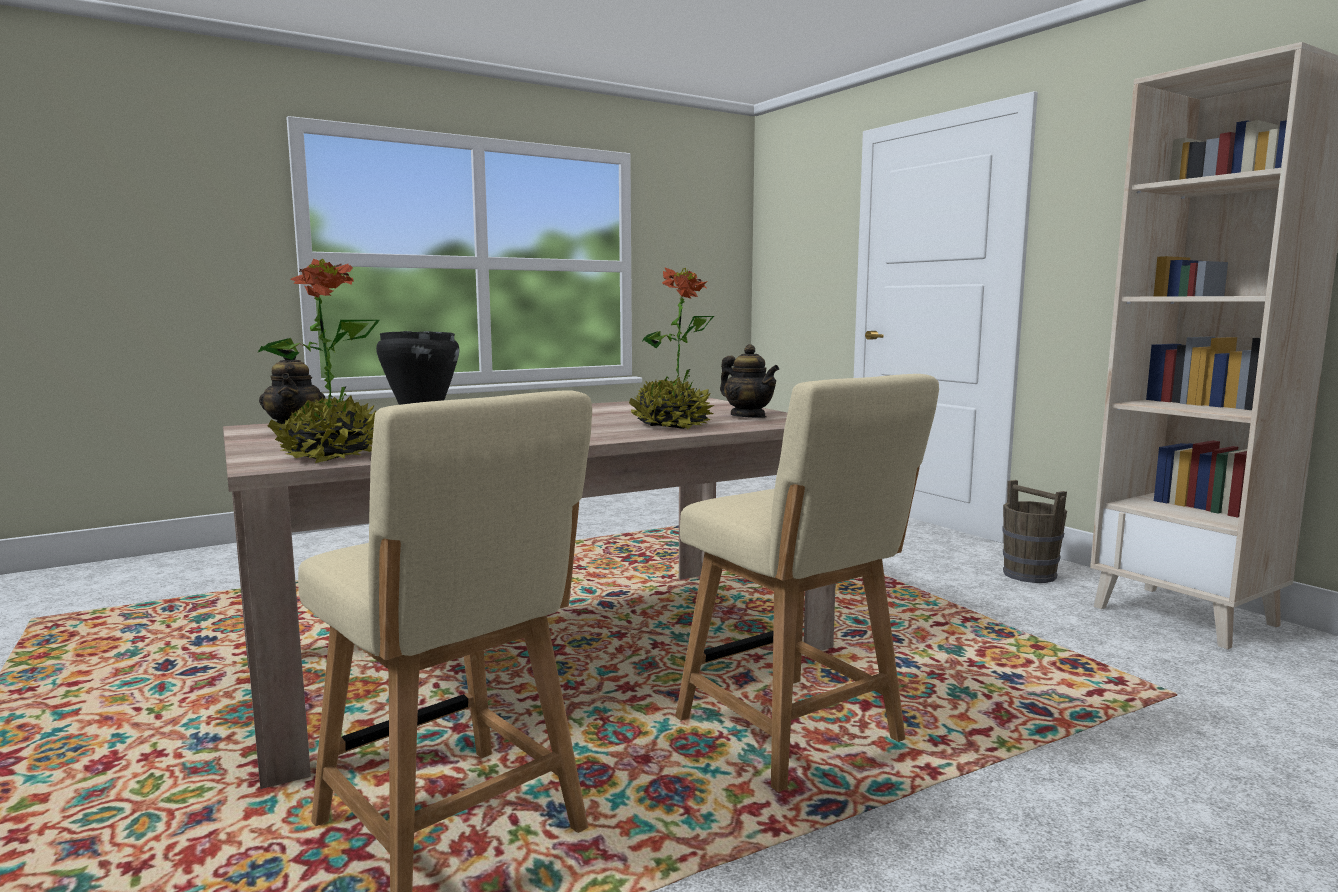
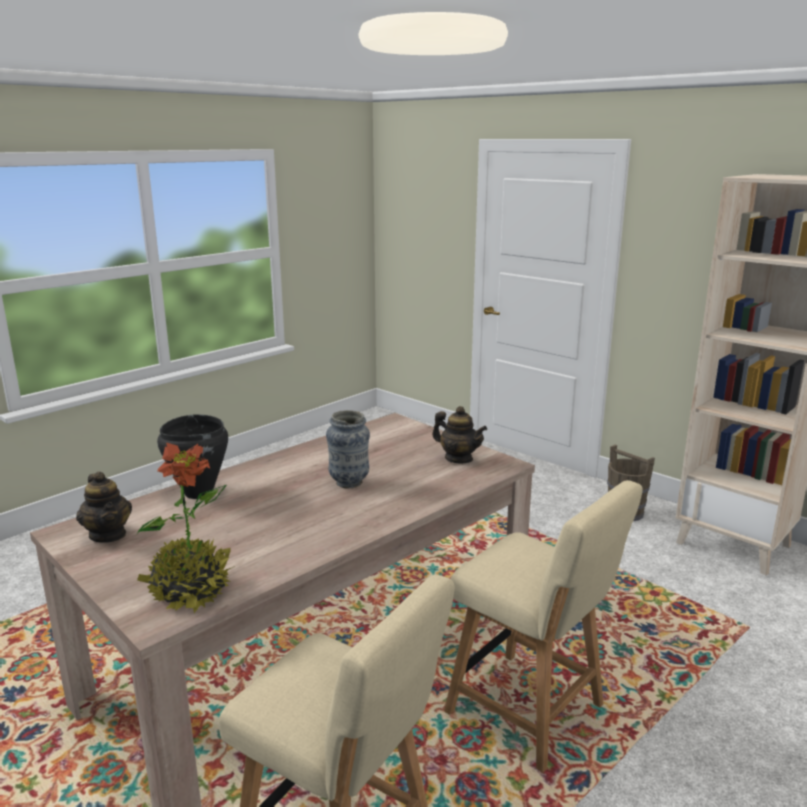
camera: 15 degrees left, 10 degrees up
potted plant [629,267,714,430] -> none
none -> vase [326,410,370,488]

